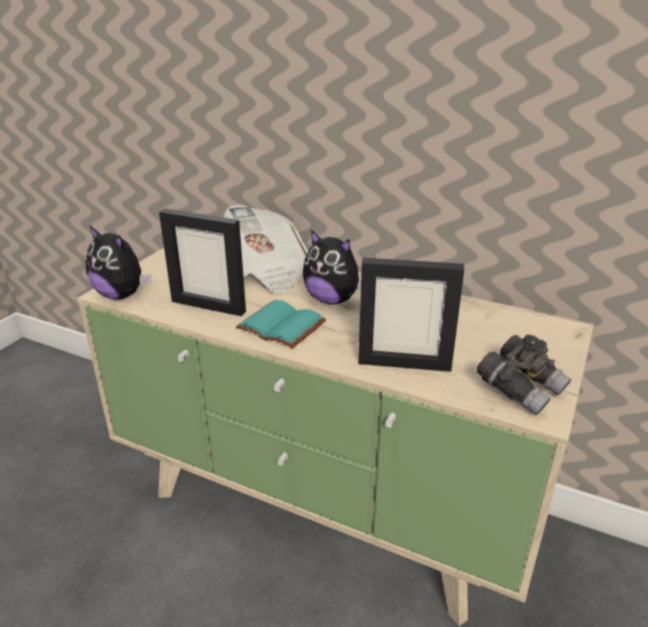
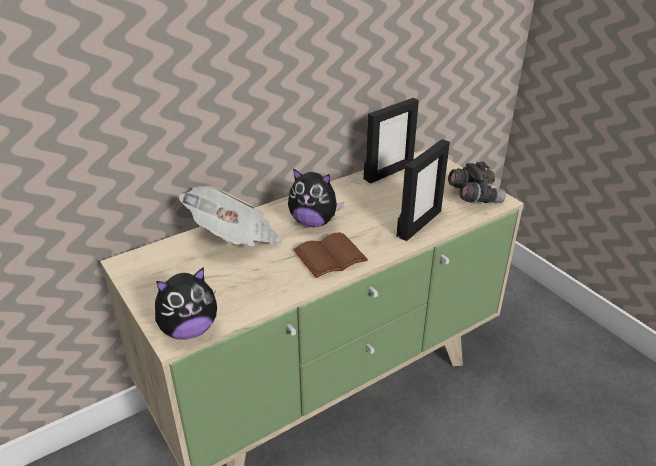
camera: 60 degrees left, 5 degrees up
picture frame [159,208,246,316] -> picture frame moved to [364,98,419,184]
turquoise book [236,300,326,348] -> brown book [293,232,368,278]
plush toy [303,230,361,305] -> plush toy turned 45 degrees clockwise [288,168,344,227]

